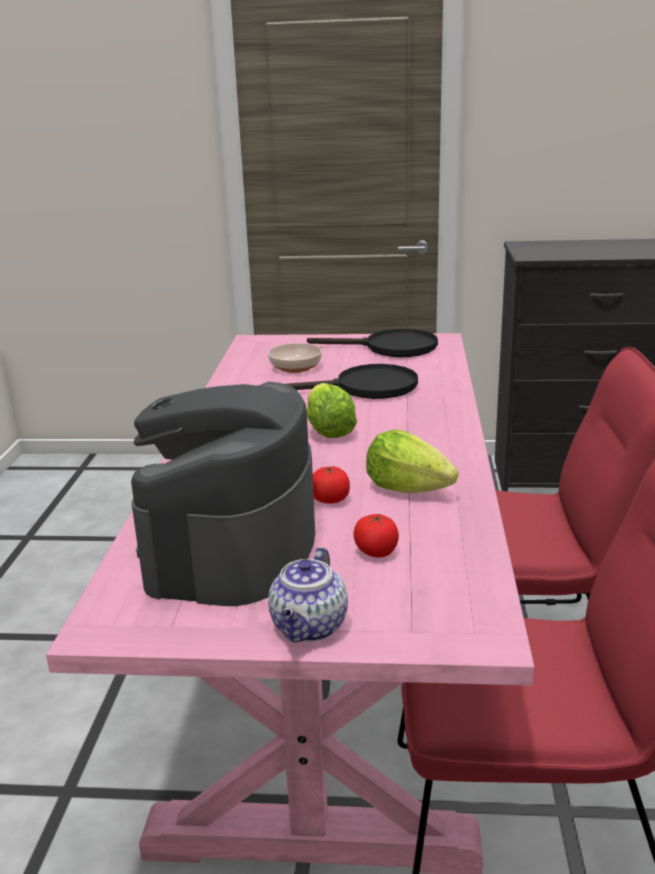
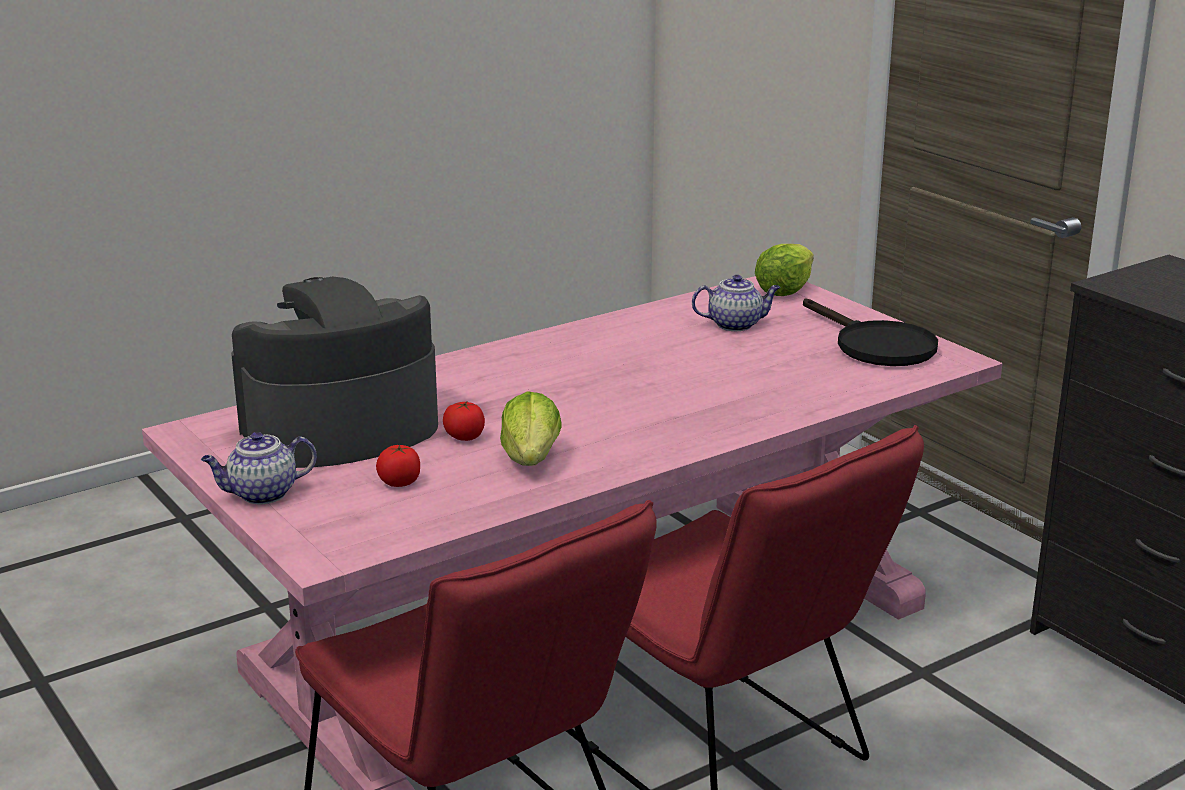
camera: 50 degrees right, 0 degrees up
bowl [268,343,322,373] -> teapot [692,275,781,331]
black frying pan [286,364,418,399] -> none
lettuce [307,383,357,438] -> lettuce moved to [755,244,814,296]

